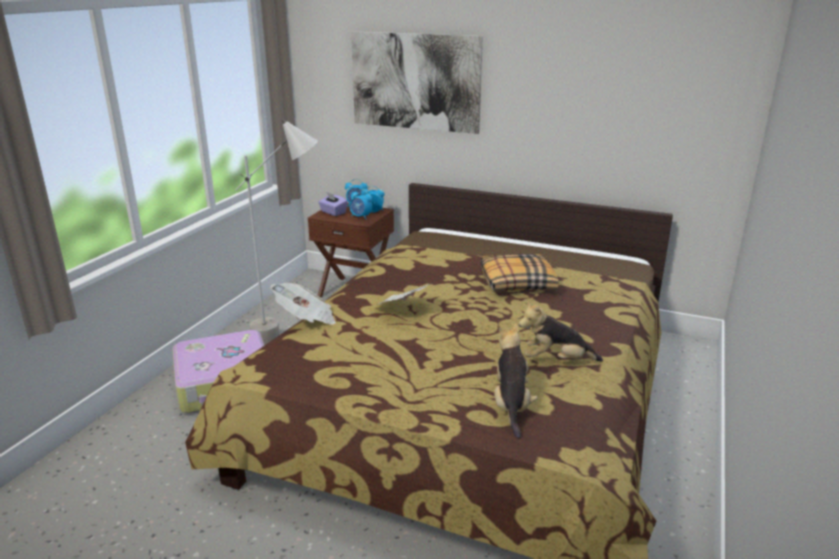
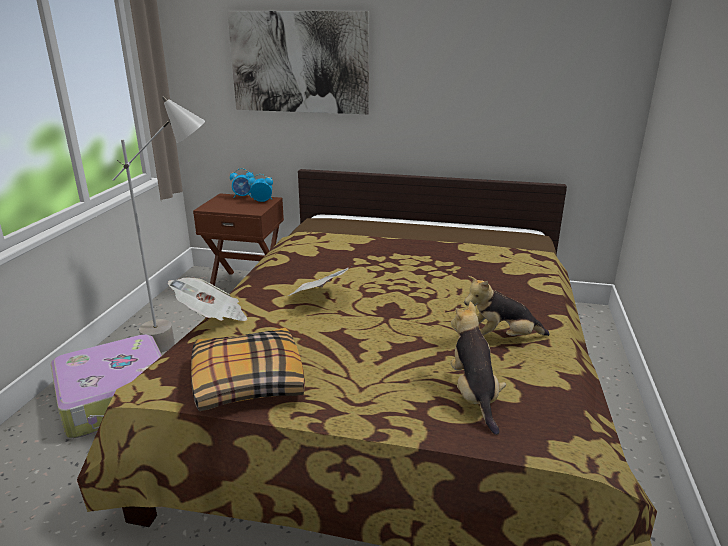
camera: 10 degrees left, 0 degrees up
purple tissue box [318,192,348,216] -> none
alarm clock [349,189,372,219] -> none
pillow [480,254,559,292] -> pillow moved to [191,328,305,411]

